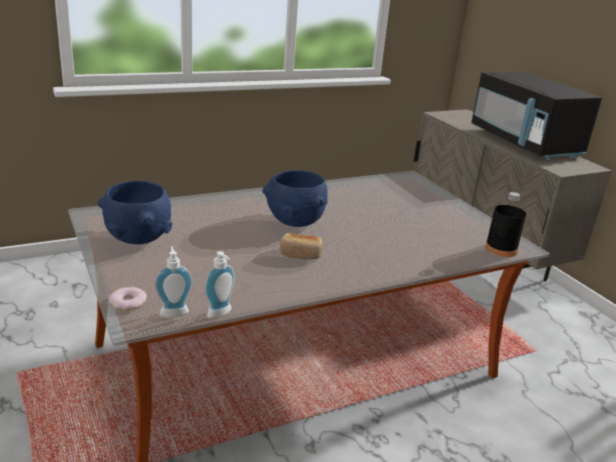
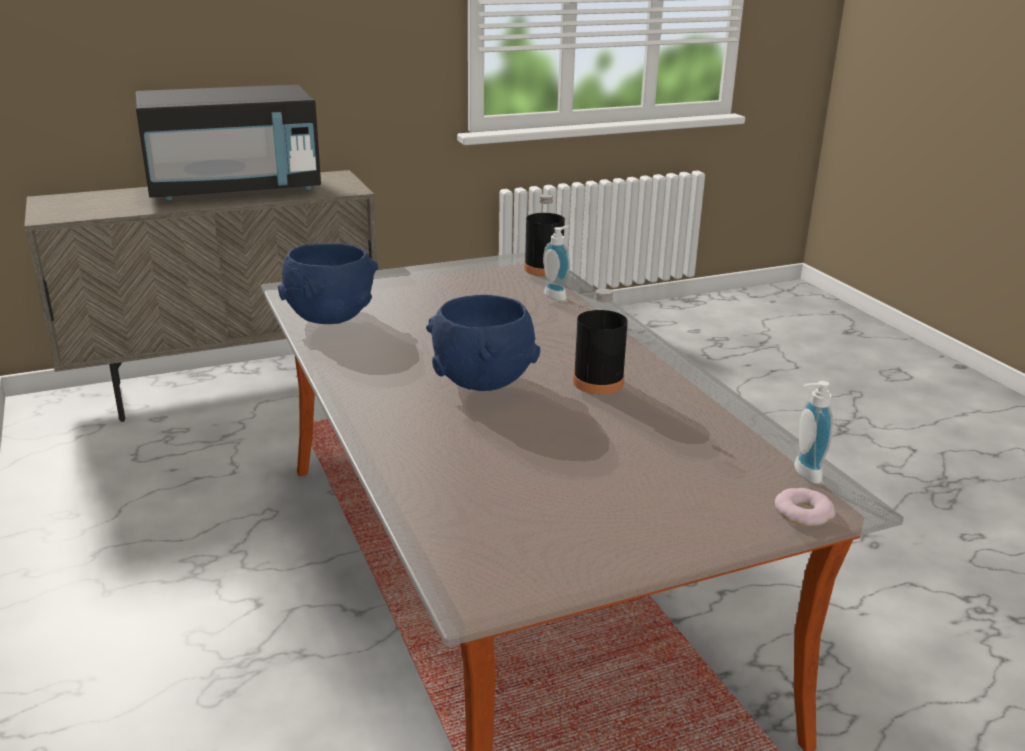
camera: 85 degrees left, 0 degrees up
blue bowl [98,181,172,244] -> blue bowl moved to [278,243,378,324]
soap dispenser [205,251,235,318] -> soap dispenser moved to [543,226,570,301]
bread [280,233,322,259] -> black bottle [573,288,628,394]

